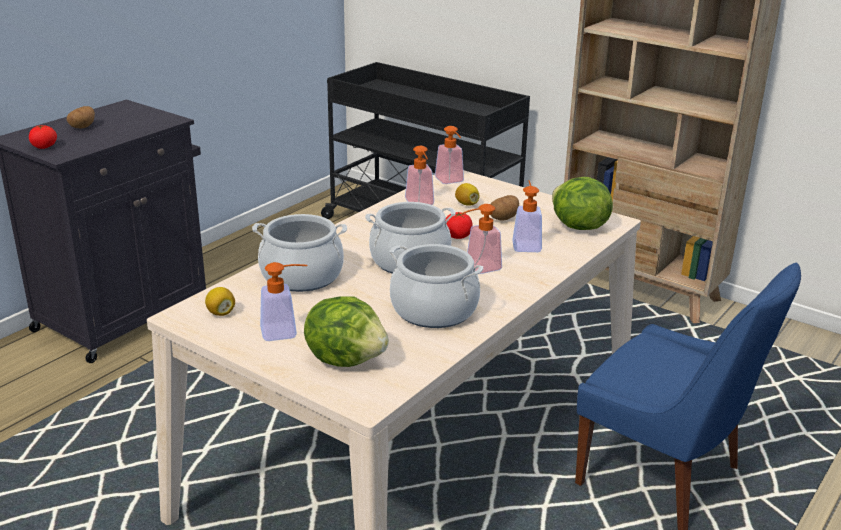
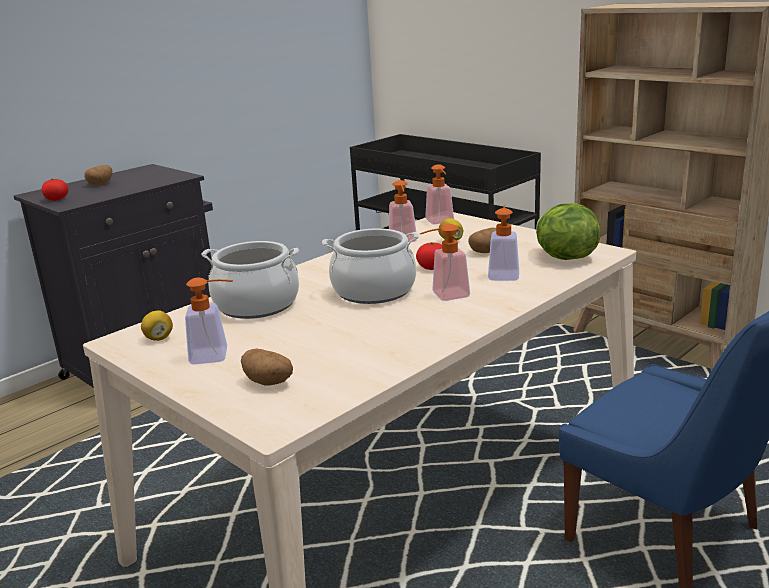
camera: 10 degrees right, 5 degrees down
lettuce [304,296,389,367] -> potato [241,348,293,386]
cooking pot [389,244,483,328] -> none

